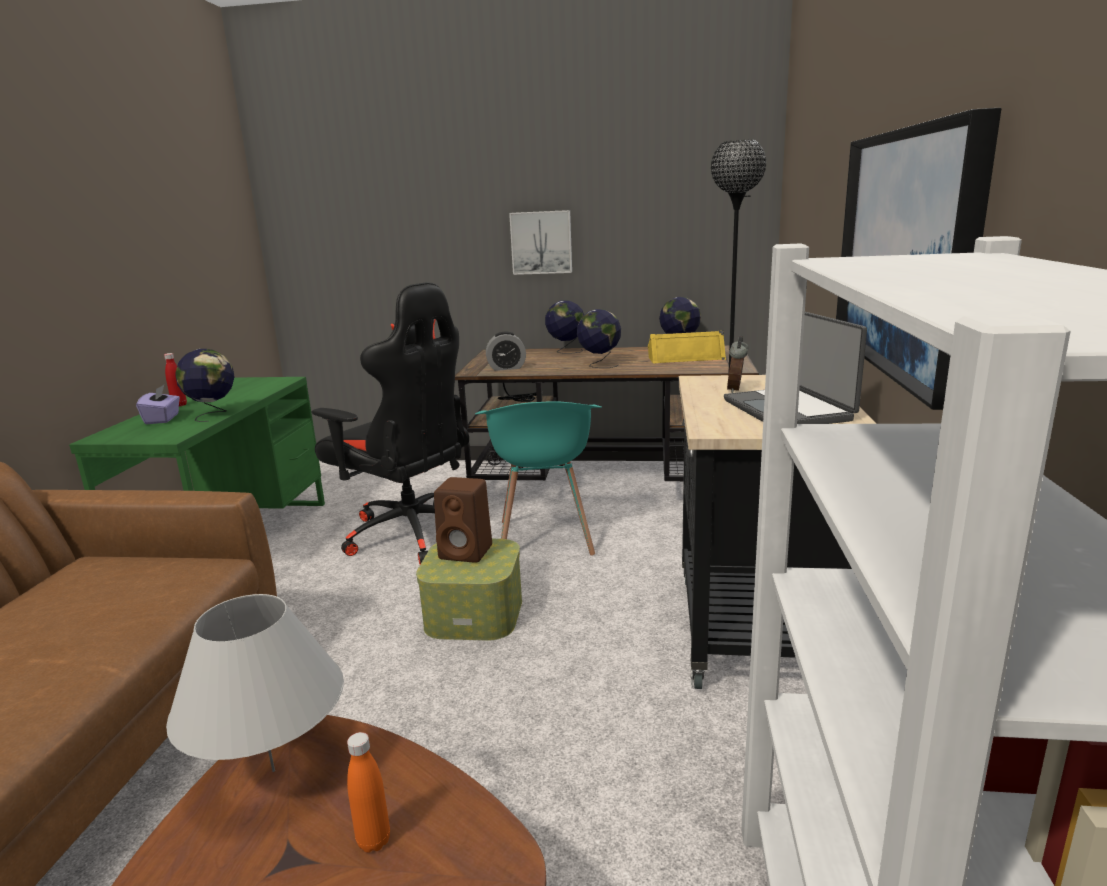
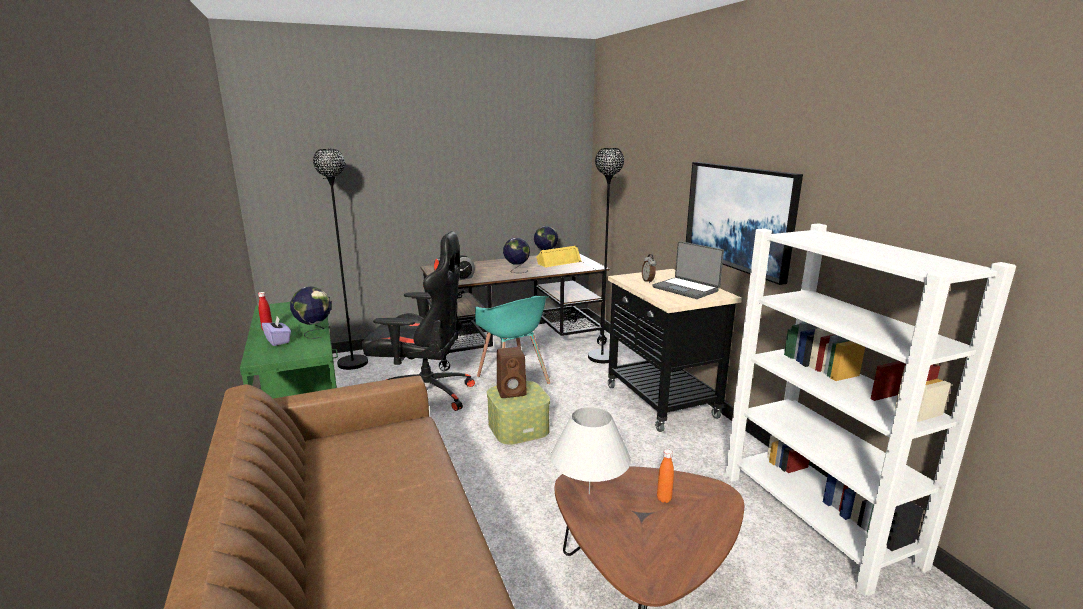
camera: 30 degrees left, 0 degrees up
picture [509,210,572,275] -> none
globe [545,301,584,354] -> none
none -> black floor lamp [313,149,368,370]

